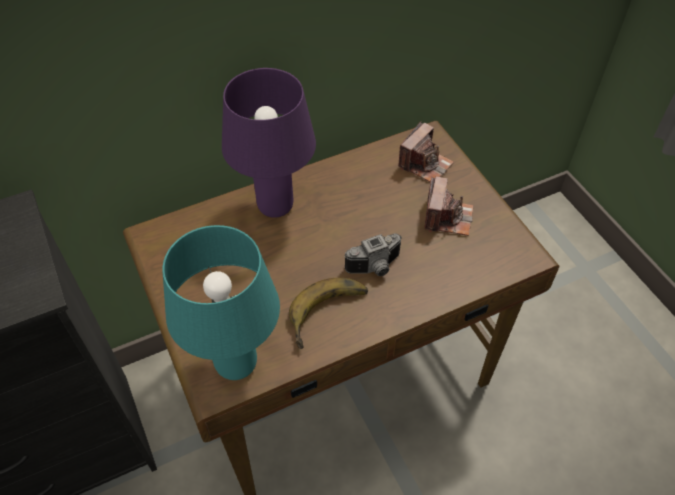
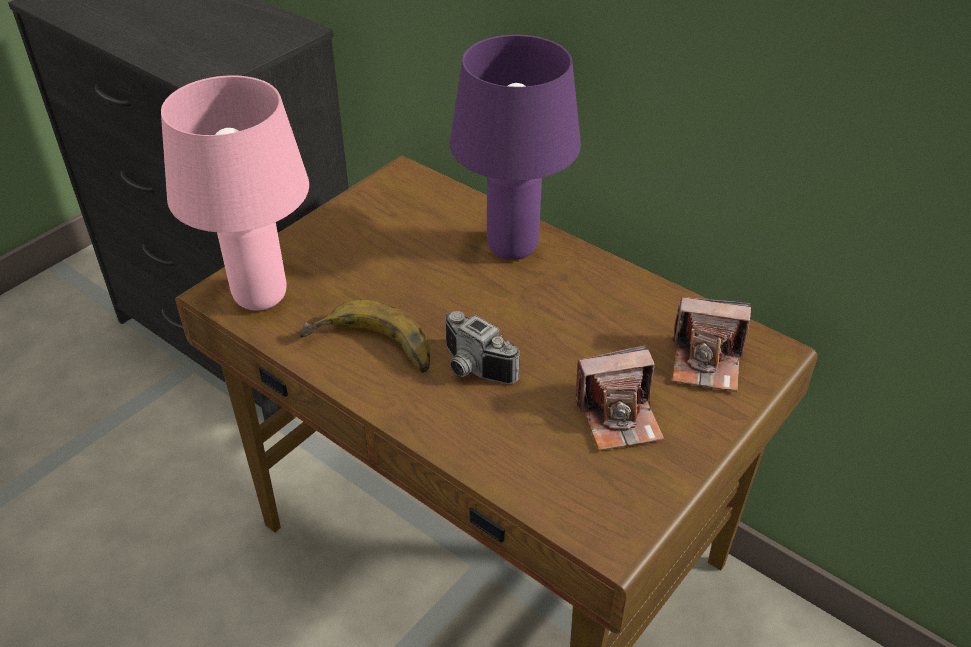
camera: 65 degrees right, 10 degrees down
turquoise table lamp [162,225,280,380] -> pink table lamp [161,75,309,311]

